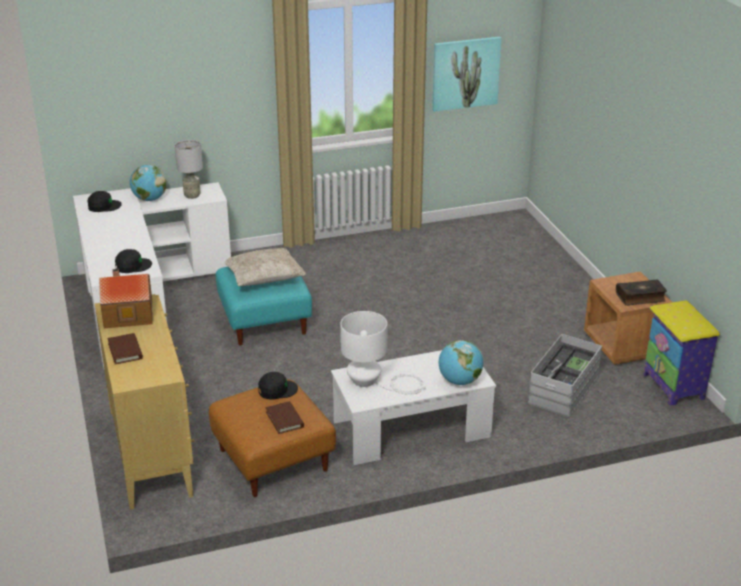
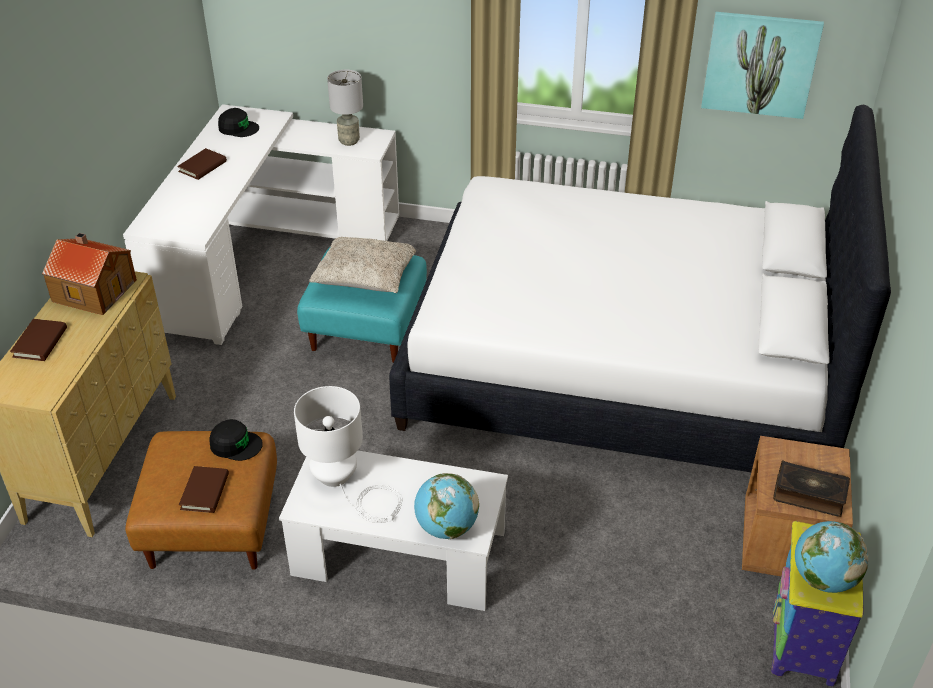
camera: 30 degrees right, 10 degrees up
black cap [115,249,152,273] -> none
globe [130,164,167,201] -> globe moved to [795,521,869,593]
grey storage box [528,334,603,417] -> none
none -> brown book [177,148,227,180]
none -> white bed [389,104,891,472]

